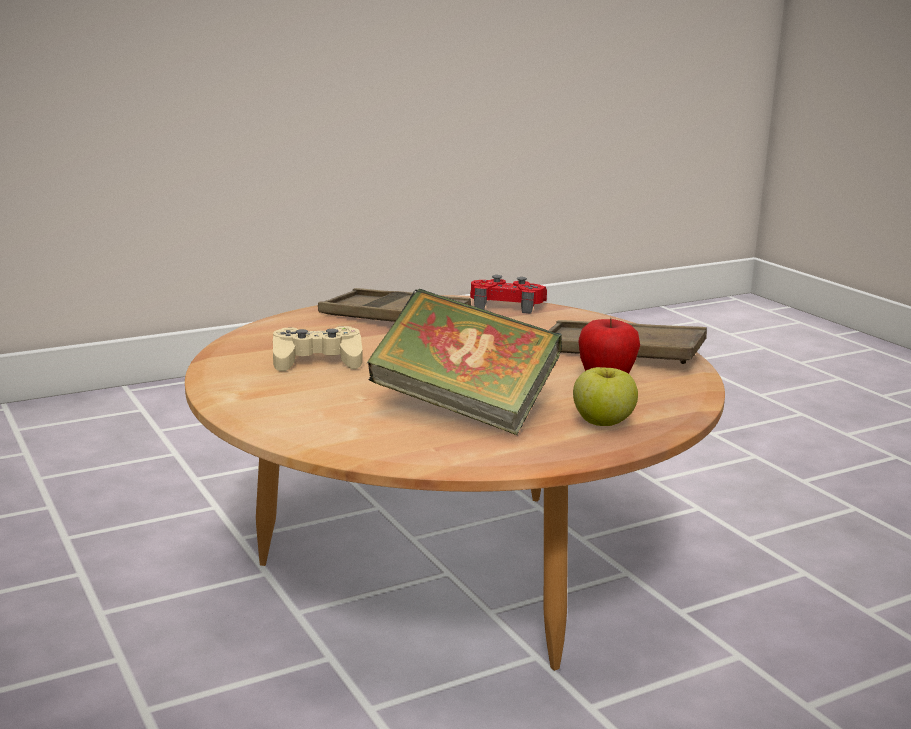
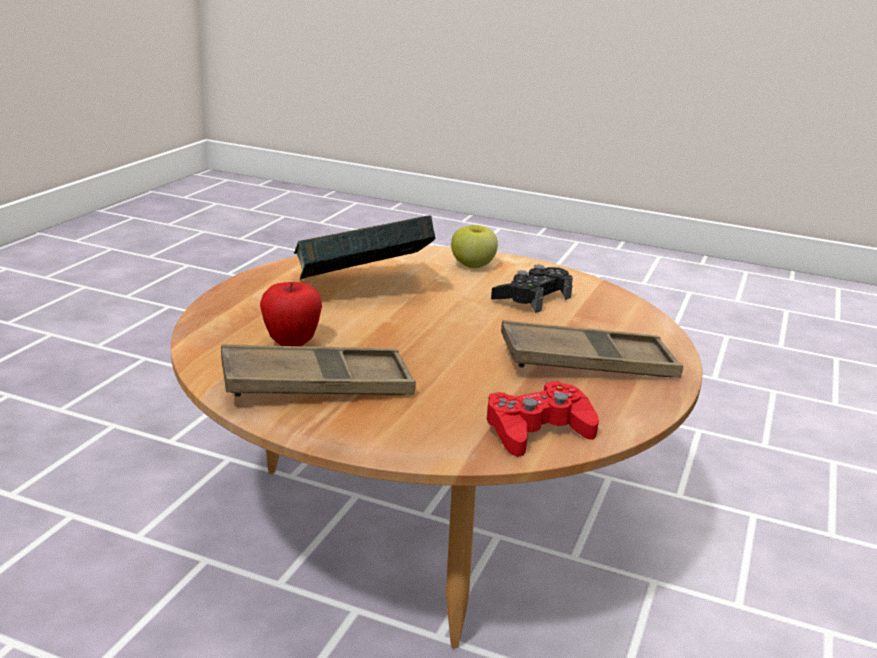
camera: 140 degrees right, 5 degrees up
beige game controller [273,326,363,371] -> black game controller [491,264,573,313]
apple [573,367,638,426] -> apple moved to [451,225,498,268]

